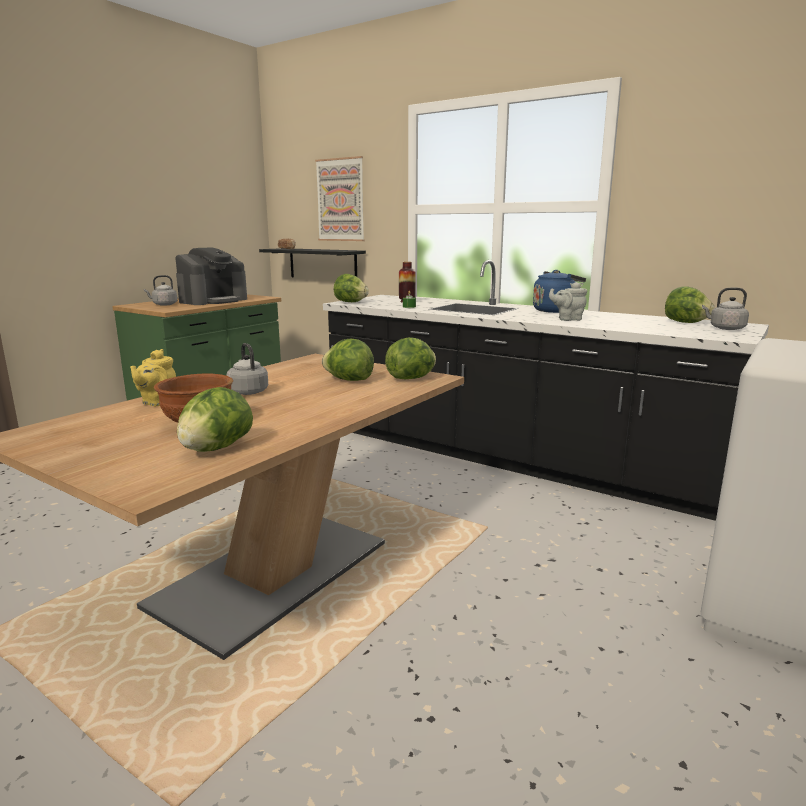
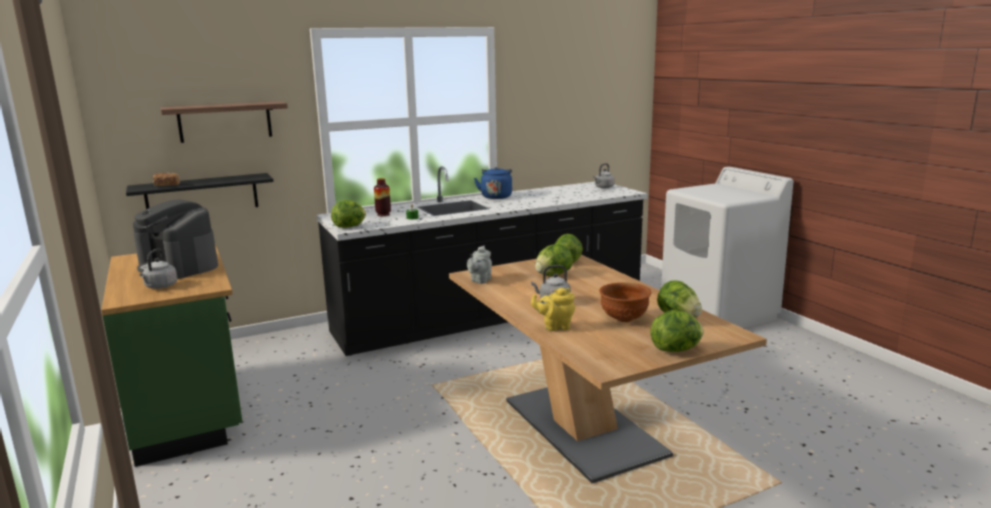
camera: 60 degrees left, 0 degrees up
yellow teapot [130,349,176,406] -> yellow teapot turned 135 degrees clockwise [531,288,575,331]
coffee machine [175,247,247,305] -> coffee machine turned 150 degrees clockwise [133,199,218,279]
picture [315,156,365,241] -> shelf [161,101,288,143]
grey teapot [549,282,587,321] -> grey teapot moved to [467,246,492,284]
lettuce [665,286,714,323] -> lettuce moved to [650,310,703,352]

